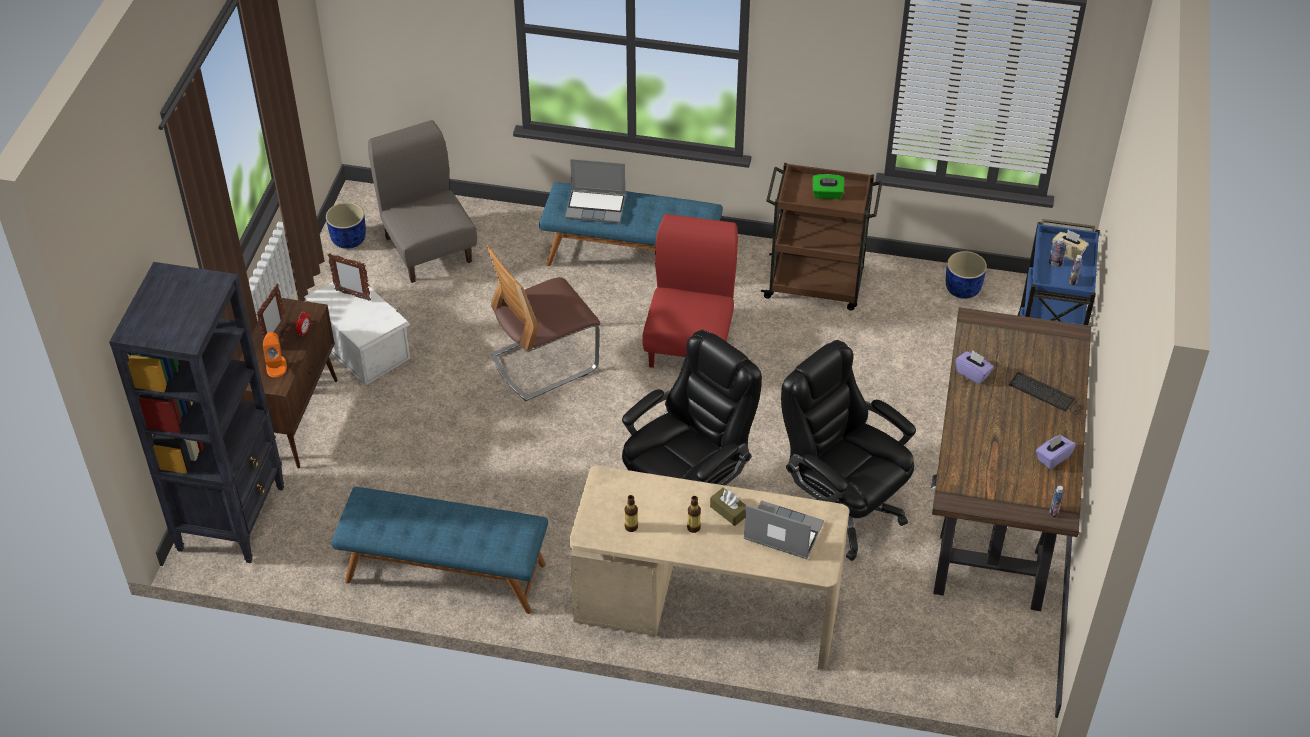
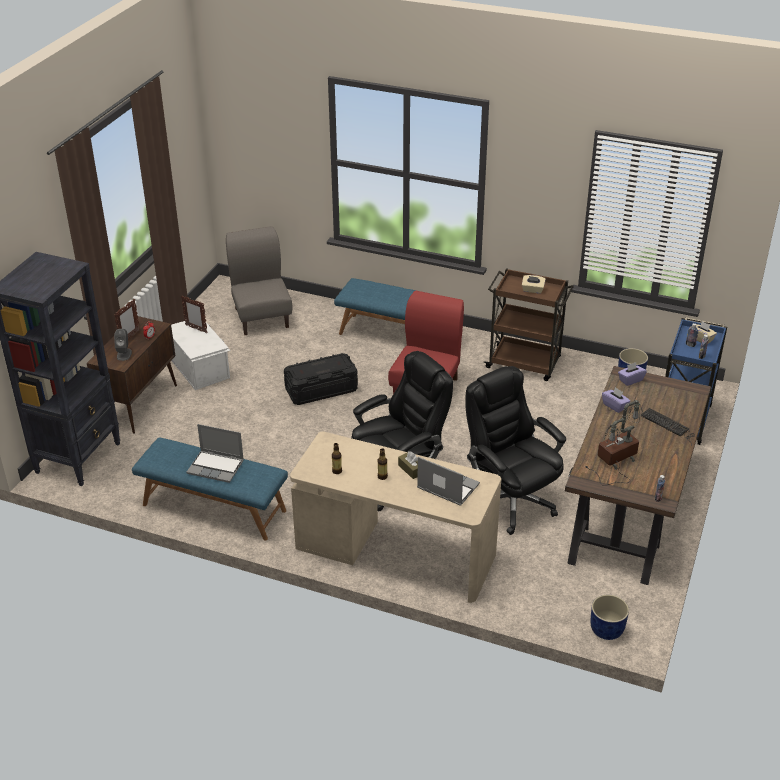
camera: 10 degrees right, 10 degrees down
orange speaker [263,332,287,377] -> grey speaker [114,329,132,361]
blue planter [326,202,366,249] -> blue planter moved to [591,595,629,640]
chair [487,244,600,401] -> black storage box [284,353,358,405]
laptop [565,159,626,223] -> laptop moved to [187,424,244,483]
green tissue box [813,174,844,199] -> beige tissue box [522,275,546,294]
purple tissue box [1036,435,1076,469] -> purple tissue box moved to [618,362,647,386]
none -> table lamp [585,400,643,486]

